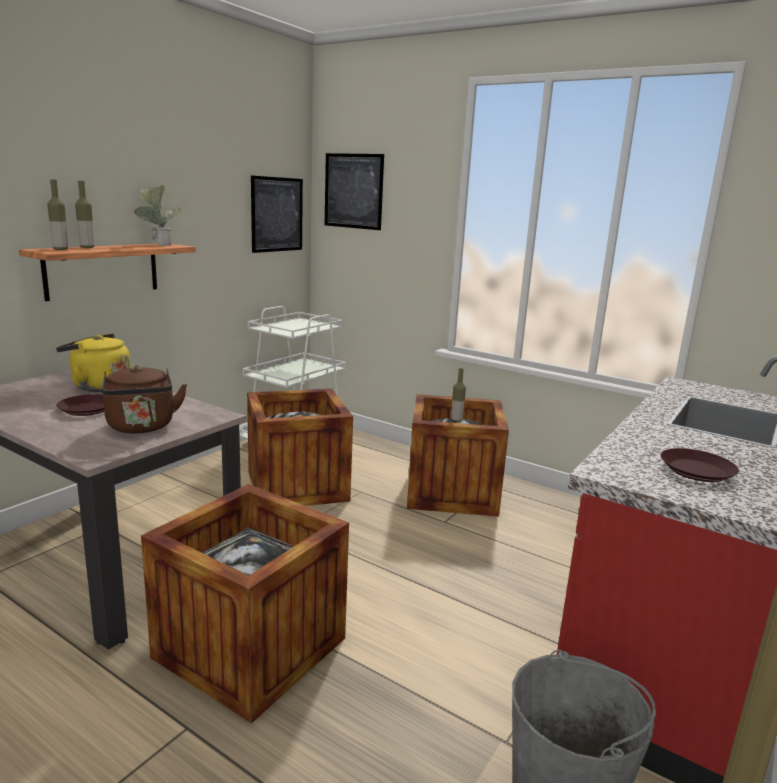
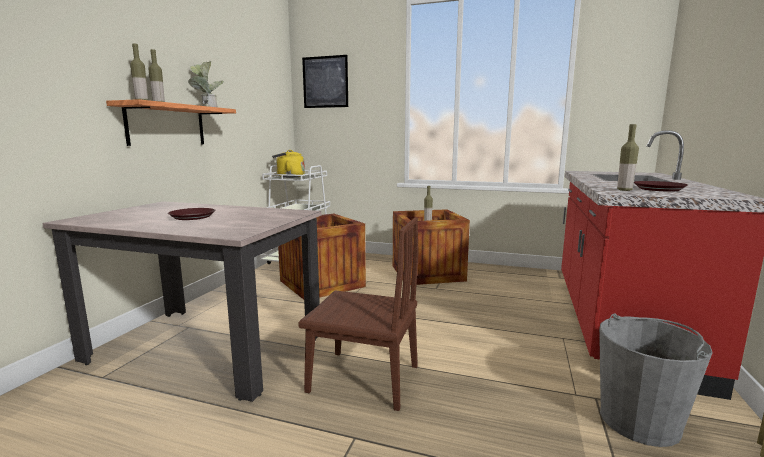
camera: 15 degrees left, 5 degrees down
yellow kettle [56,333,131,392] -> yellow kettle moved to [272,150,305,178]
brown kettle [102,365,187,434] -> none
crate [141,484,349,723] -> brown chair [298,218,419,411]
picture [251,175,303,253] -> none
none -> bottle [617,124,639,191]

